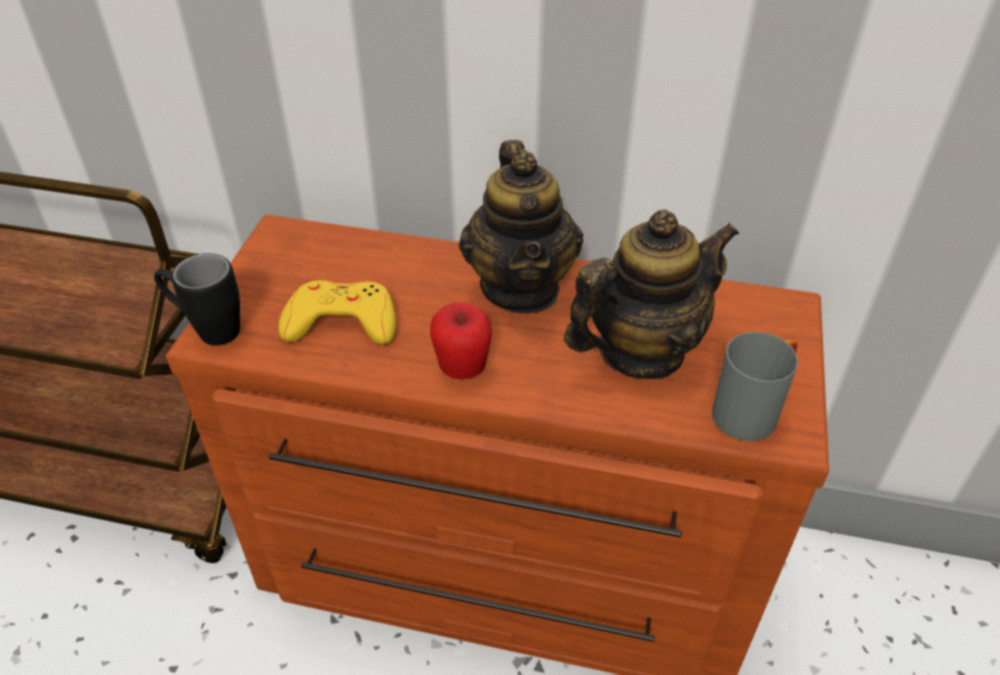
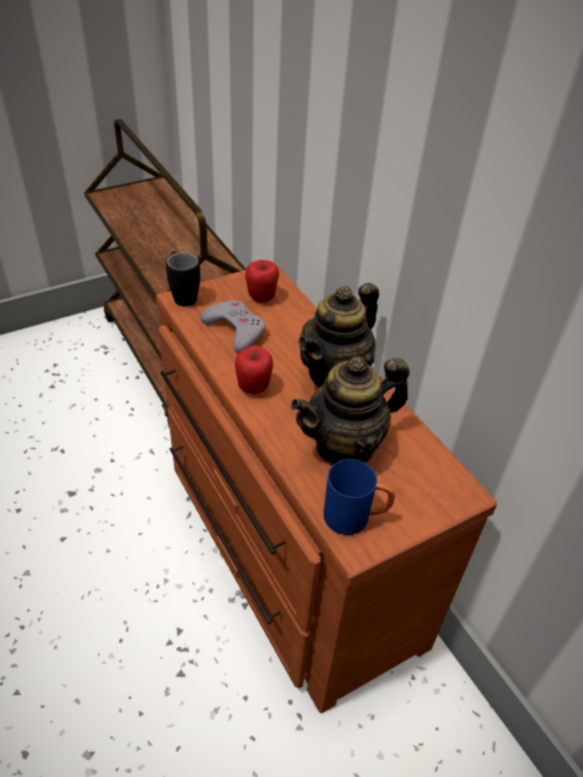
camera: 45 degrees right, 0 degrees up
yellow game controller [278,280,396,345] -> grey game controller [200,300,266,353]
teapot [564,209,739,379] -> teapot turned 135 degrees clockwise [291,356,409,466]
grey mug [712,332,798,441] -> blue mug [323,459,395,535]
none -> apple [245,260,279,303]

